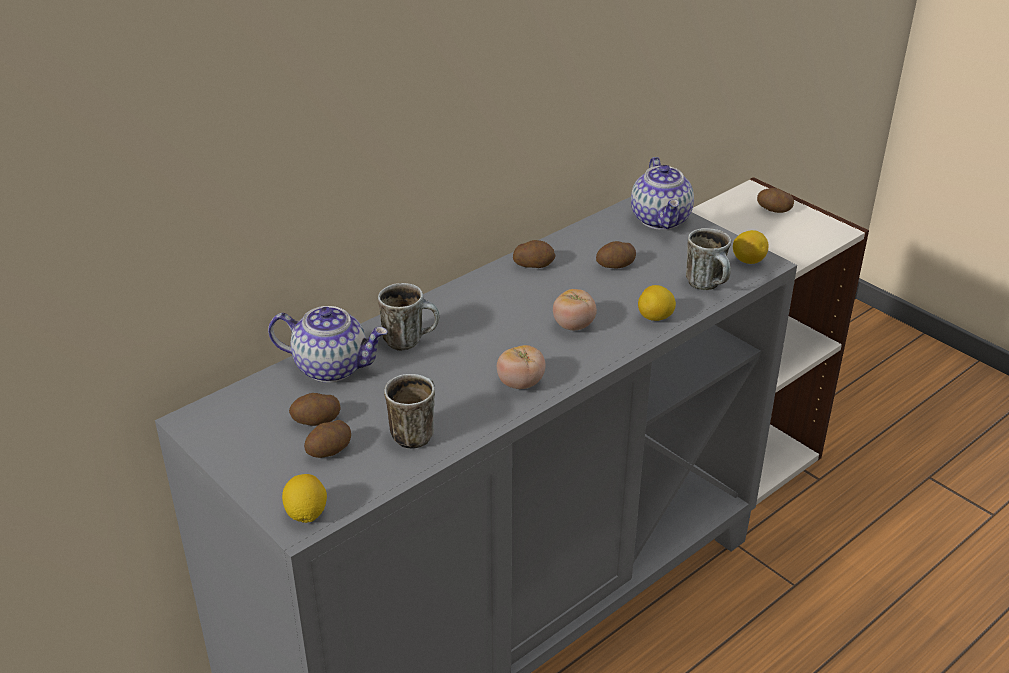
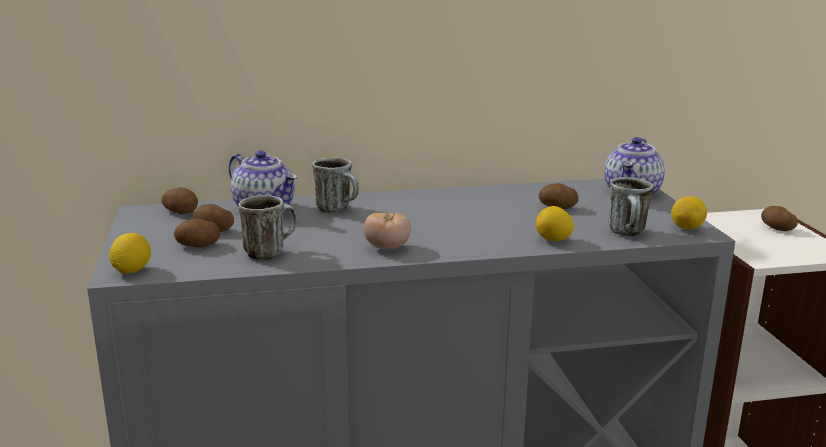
camera: 30 degrees right, 15 degrees down
potato [513,240,556,268] -> potato moved to [161,187,198,214]
tomato [553,289,597,330] -> none

